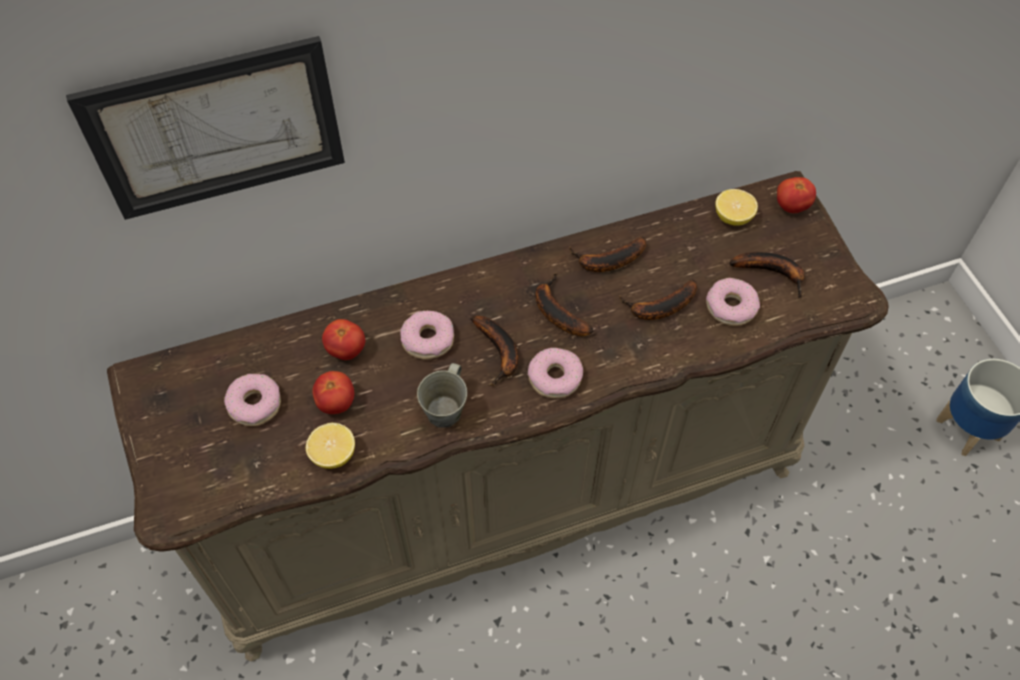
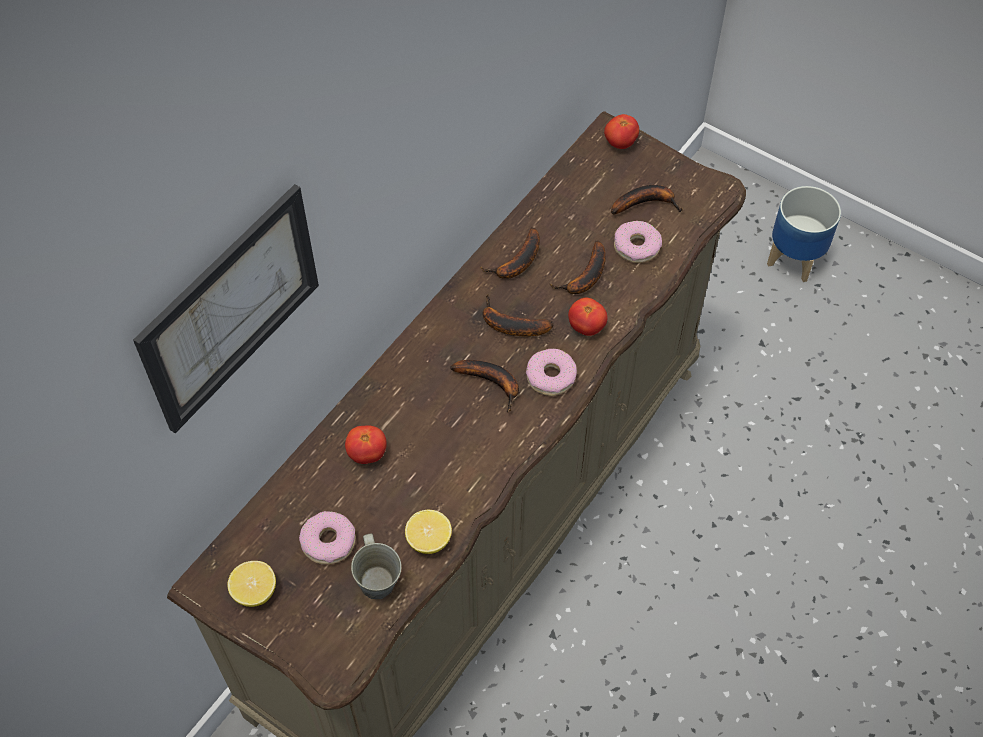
camera: 35 degrees left, 0 degrees up
tomato [312,371,354,414] -> tomato moved to [568,298,608,336]
donut [400,310,454,360] -> none
grey mug [417,363,467,428] -> grey mug moved to [351,533,402,599]
lemon [715,189,758,226] -> lemon moved to [227,561,276,607]

